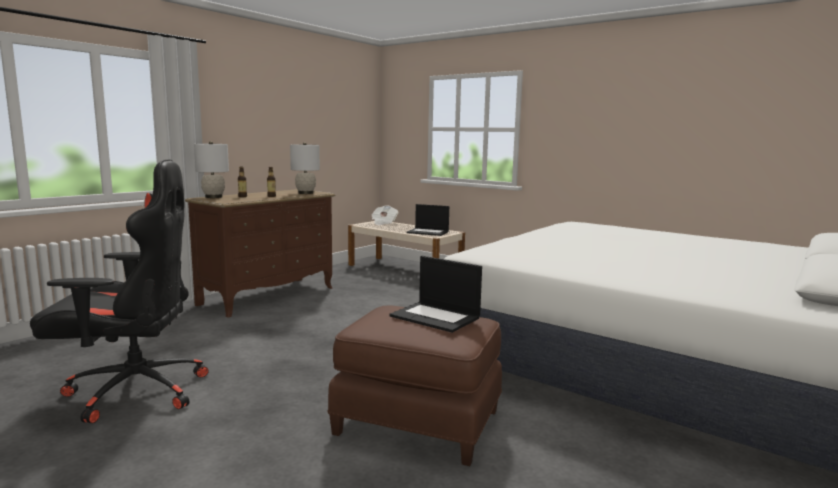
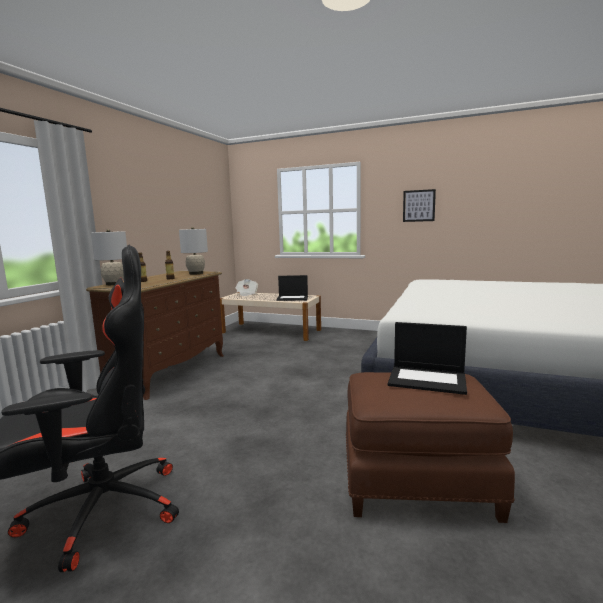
camera: 15 degrees left, 0 degrees up
none -> picture [403,189,436,222]

